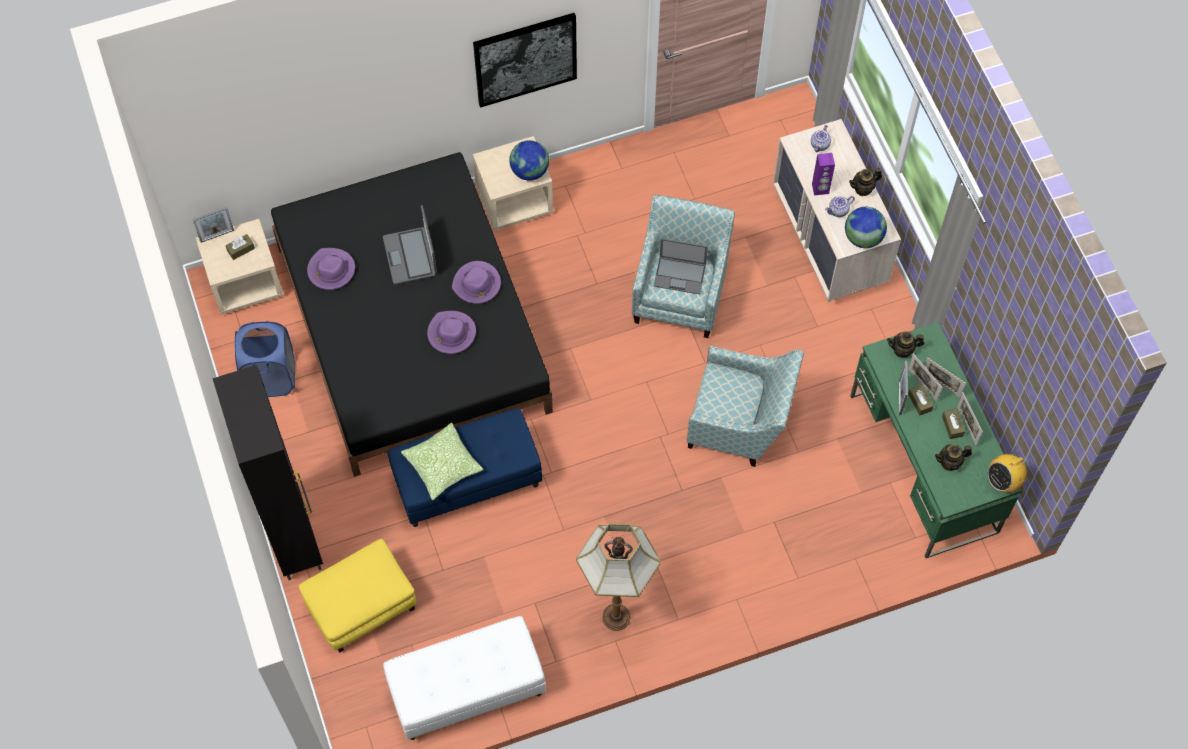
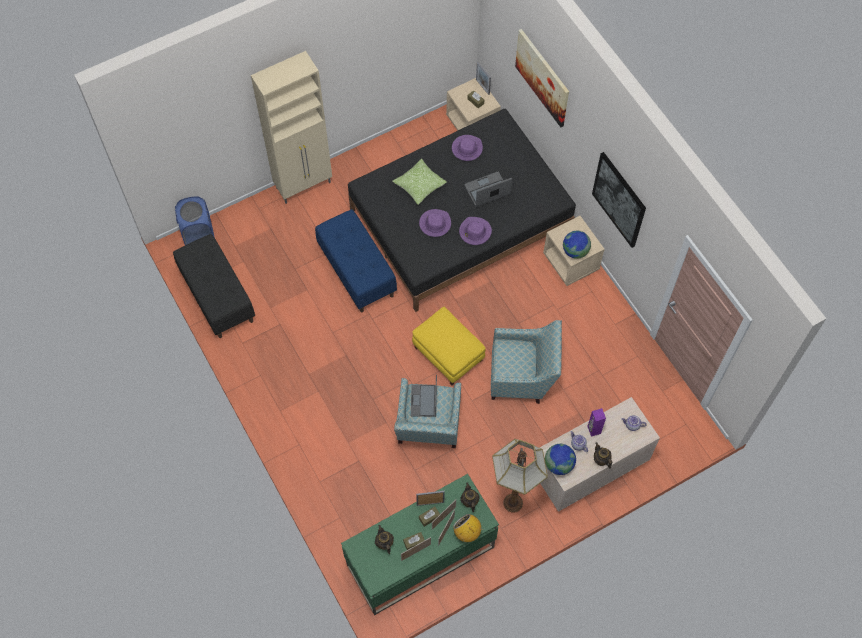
camera: 80 degrees right, 0 degrees up
black cabinet [212,365,323,580] -> beige cabinet [251,51,332,204]
blue laundry basket [235,321,295,397] -> blue laundry basket moved to [175,196,215,245]
yellow ottoman [299,539,416,653] -> yellow ottoman moved to [412,307,486,385]
white bench [383,616,546,740] -> black bench [173,234,255,338]
pillow [401,423,484,500] -> pillow moved to [392,159,447,205]
floor lamp [576,523,661,631] -> floor lamp moved to [492,439,548,513]
laptop [654,238,708,294] -> laptop moved to [411,375,437,417]
radio [987,448,1027,493] -> radio moved to [453,514,484,542]
none -> picture [515,29,569,127]

